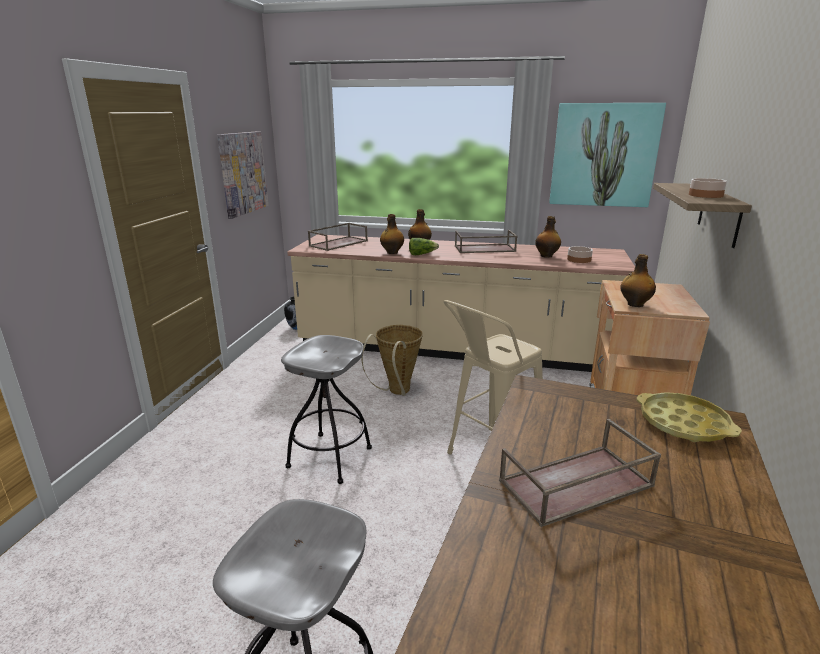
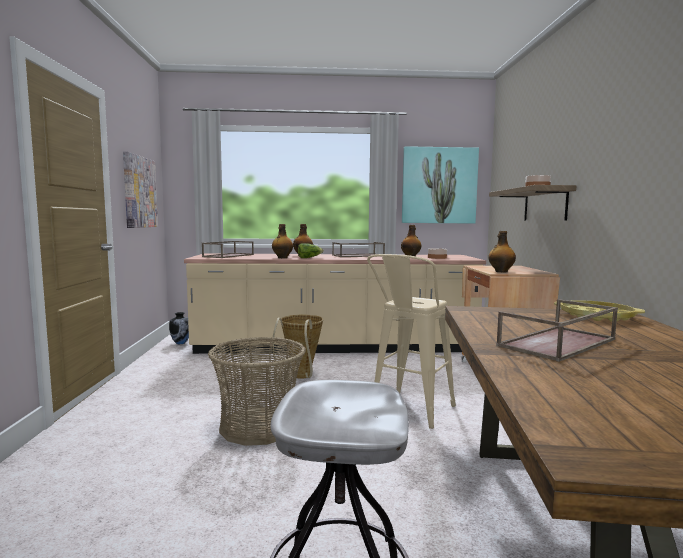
camera: 15 degrees left, 15 degrees down
grey stool [281,335,372,484] -> basket [208,337,306,446]

